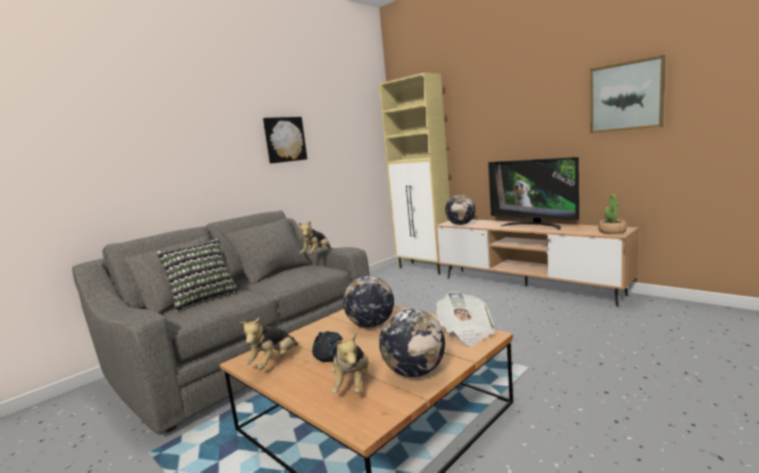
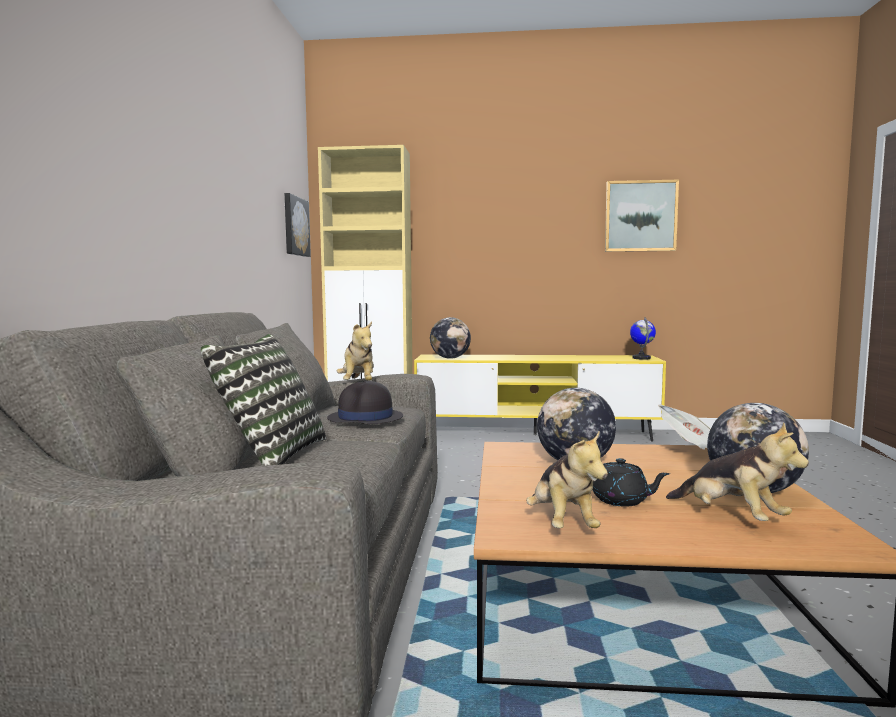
camera: 40 degrees left, 5 degrees down
picture [263,117,307,164] -> picture moved to [284,193,311,257]
brown tv stand [435,219,638,307] -> yellow tv stand [414,354,666,441]
television [488,157,579,230] -> none
potted plant [598,194,627,234] -> globe [630,317,656,360]
none -> black hat [327,381,403,424]

